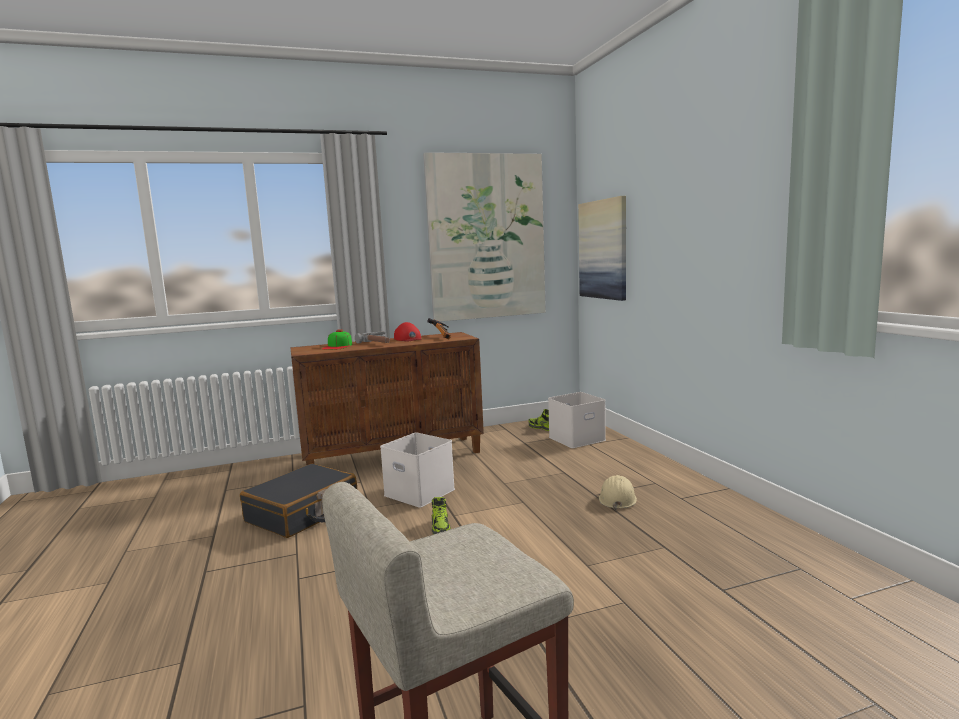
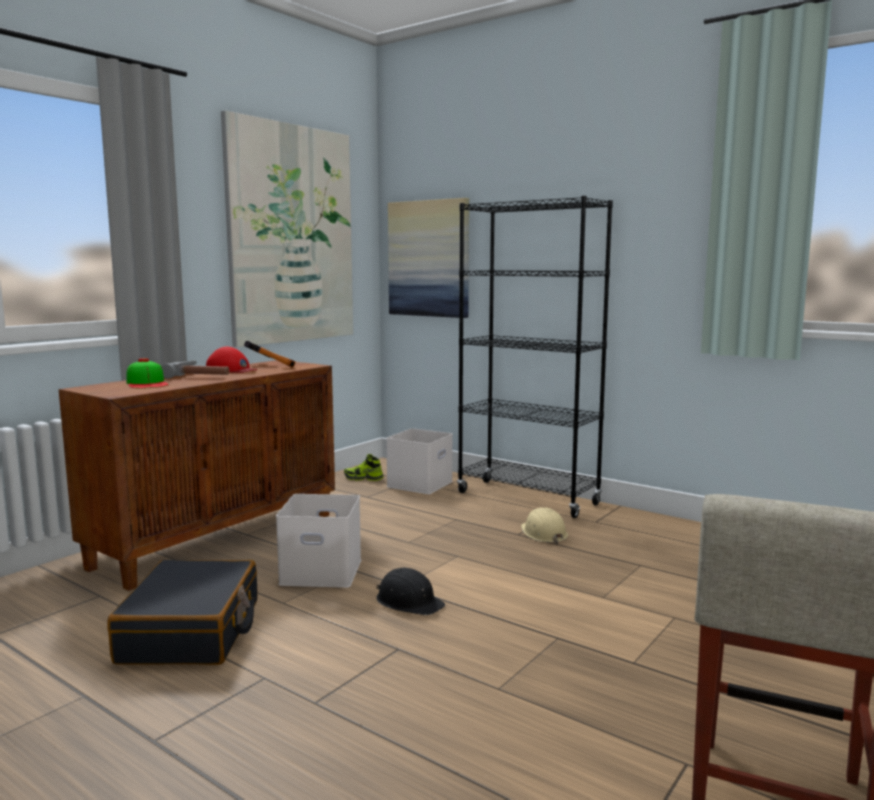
camera: 35 degrees left, 0 degrees up
shoe [432,497,451,535] -> black hard hat [376,568,445,615]
none -> black bookcase [457,196,613,518]

